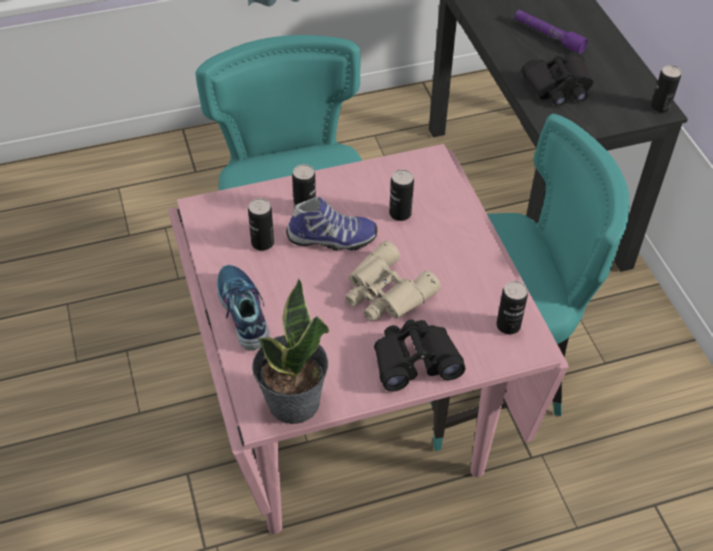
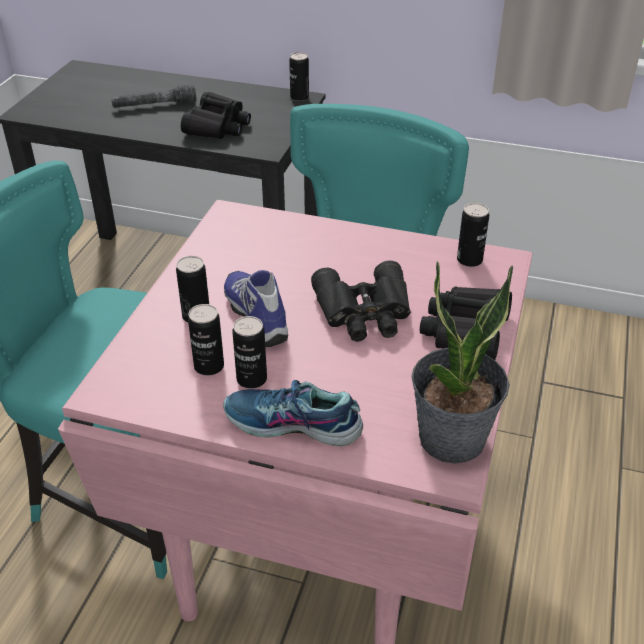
camera: 55 degrees left, 10 degrees down
shoe [286,196,377,251] -> shoe turned 60 degrees counterclockwise [224,270,288,347]
beige binoculars [346,240,441,322] -> black binoculars [311,261,411,342]
can [389,169,414,221] -> can moved to [232,316,267,388]
purple flashlight [515,10,588,54] -> grey flashlight [111,84,196,108]

